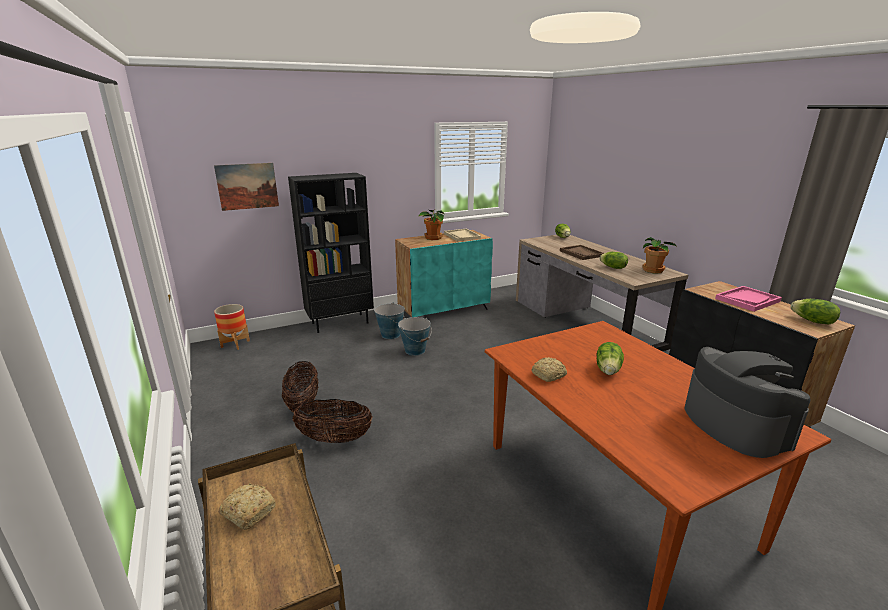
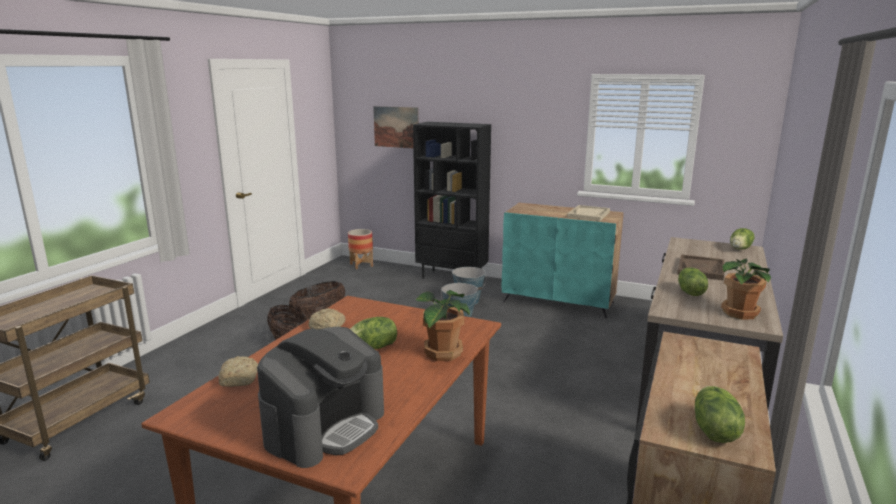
camera: 50 degrees right, 5 degrees down
bread [218,483,276,530] -> bread moved to [218,356,258,387]
potted plant [418,209,444,240] -> potted plant moved to [415,290,470,361]
pink tray [715,286,782,312] -> none

